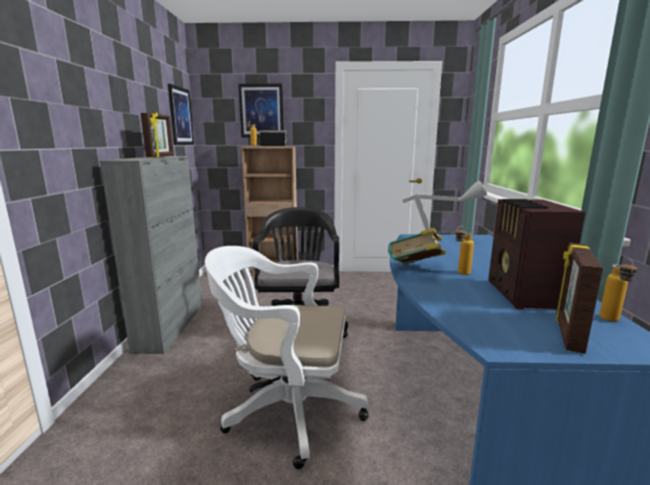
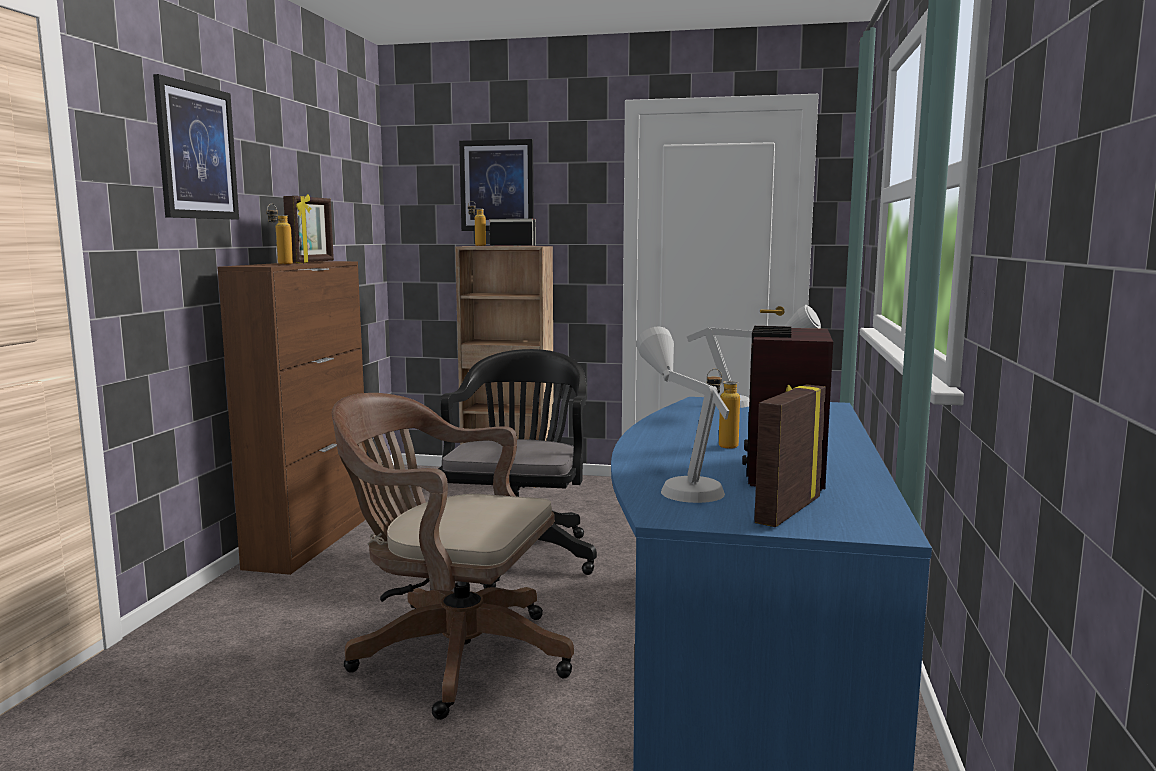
camera: 10 degrees right, 5 degrees down
grey cabinet [100,156,202,354] -> brown cabinet [217,261,367,575]
picture [168,84,194,145] -> picture moved to [153,74,239,219]
white office chair [205,246,368,469] -> brown office chair [332,393,574,720]
book [388,228,446,264] -> none
bottle [599,259,637,322] -> bottle moved to [266,204,293,264]
none -> grey table lamp [636,327,729,503]

